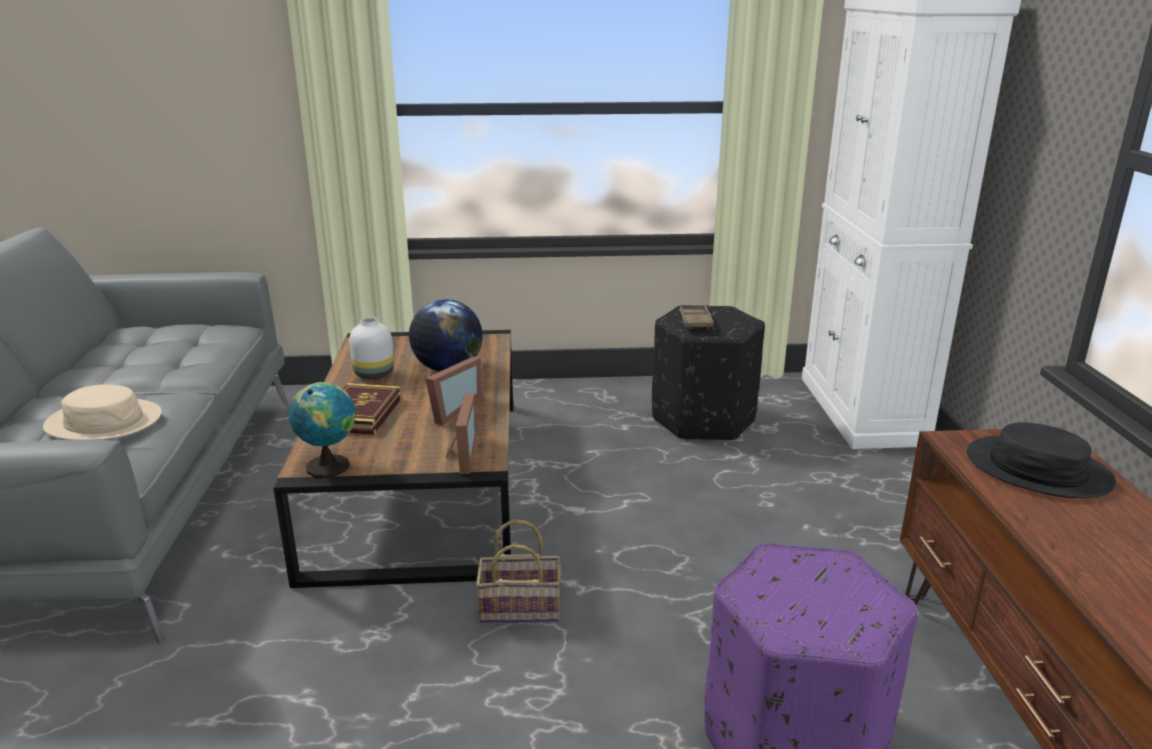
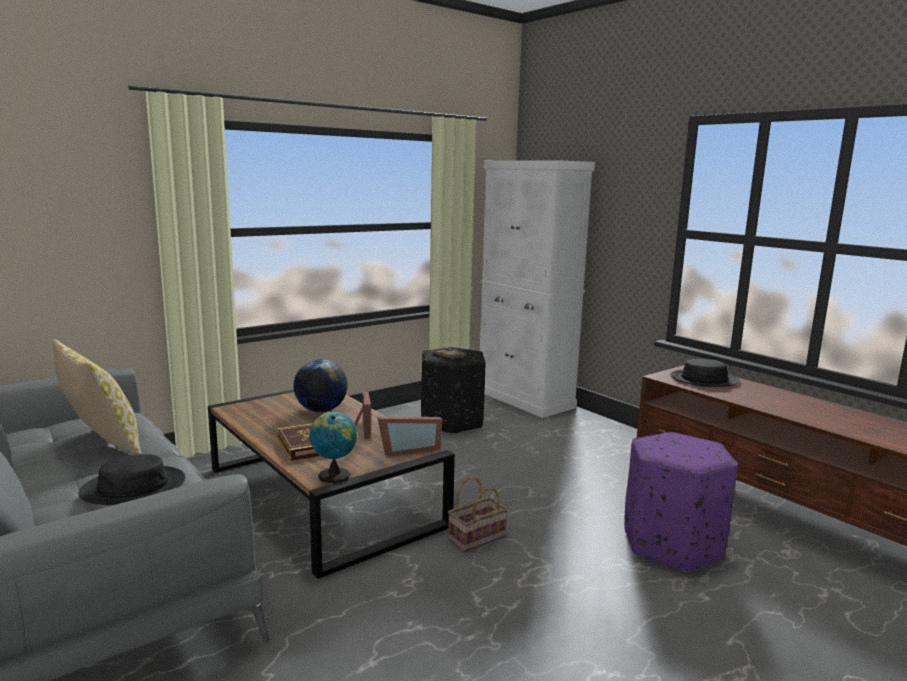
camera: 35 degrees left, 10 degrees down
beige hat [43,384,162,440] -> black hat [78,454,185,505]
white vase [349,317,394,379] -> none
picture frame [445,393,477,474] -> picture frame turned 105 degrees clockwise [377,417,442,457]
none -> pillow [52,339,141,455]

